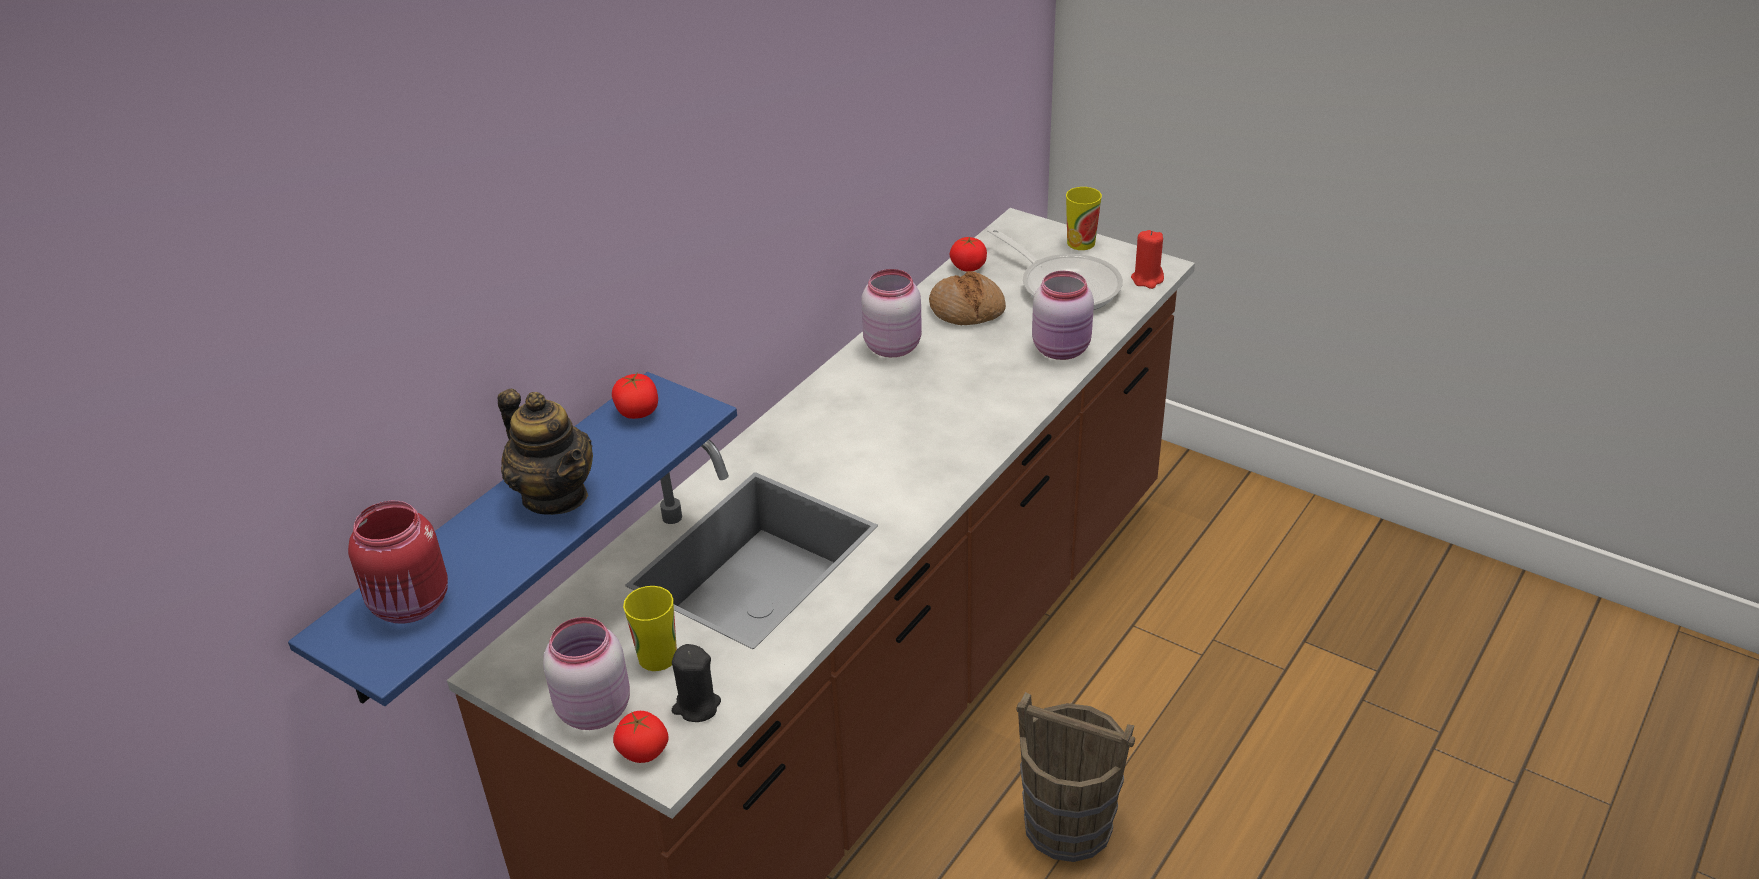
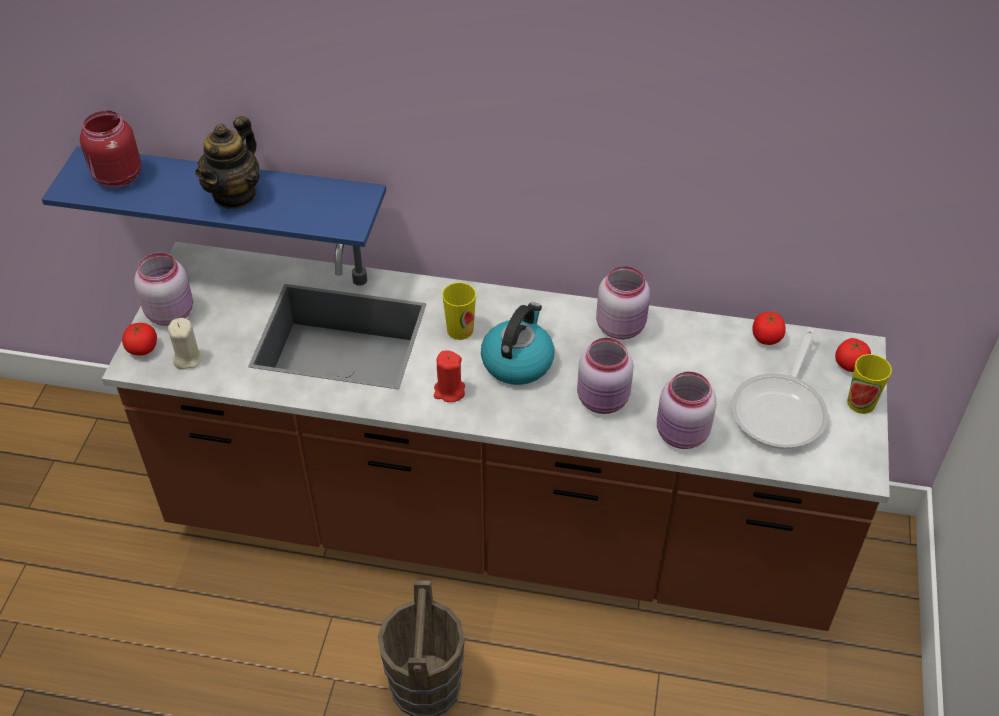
camera: 65 degrees right, 10 degrees up
tomato [612,374,658,419] -> tomato moved to [835,338,871,372]
cup [623,586,677,671] -> cup moved to [442,282,476,340]
black candle [672,644,721,722] -> beige candle [168,318,203,370]
bread [929,271,1006,325] -> none
red candle [1131,230,1164,289] -> red candle moved to [434,351,465,402]
none -> kettle [481,302,554,385]
none -> pink jar [577,338,633,414]

